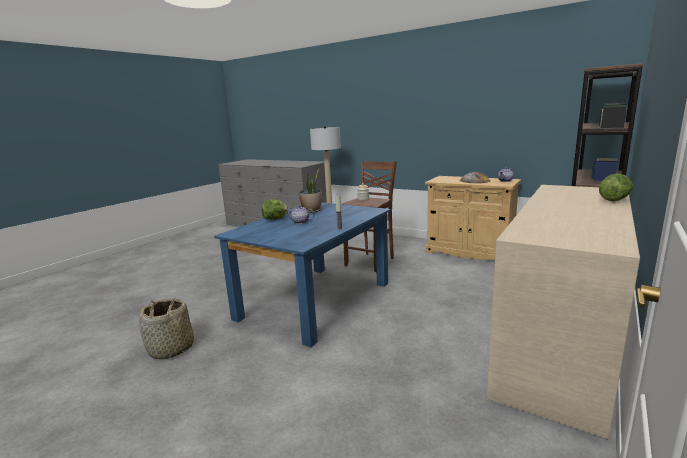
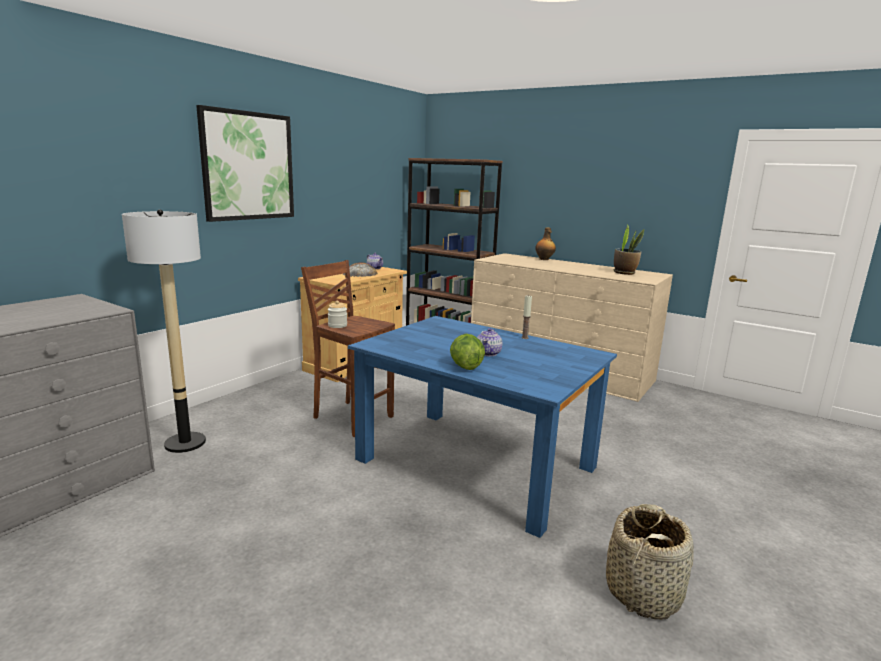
camera: 90 degrees left, 0 degrees up
potted plant [299,169,322,213] -> potted plant moved to [614,224,644,275]
lettuce [599,173,633,201] -> bottle [535,227,556,260]
none -> picture [196,105,294,222]

